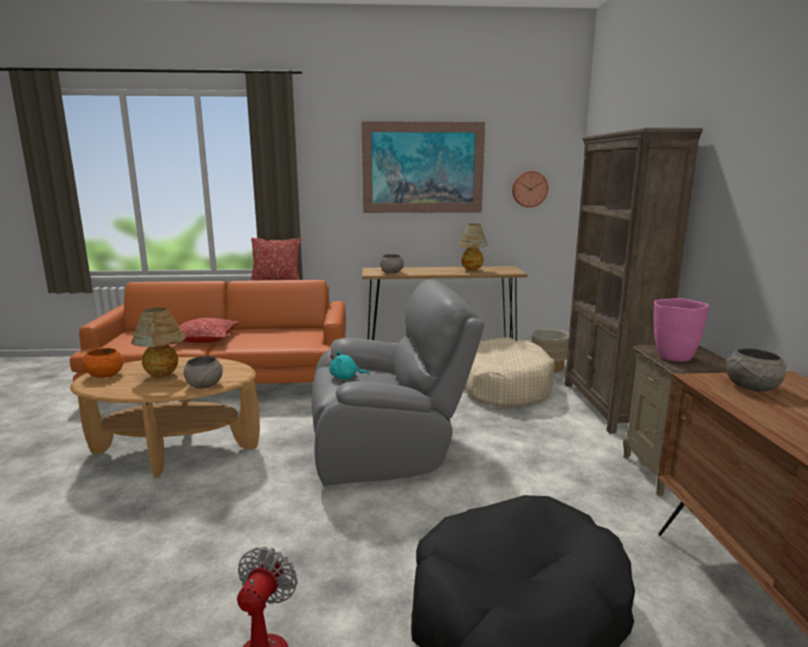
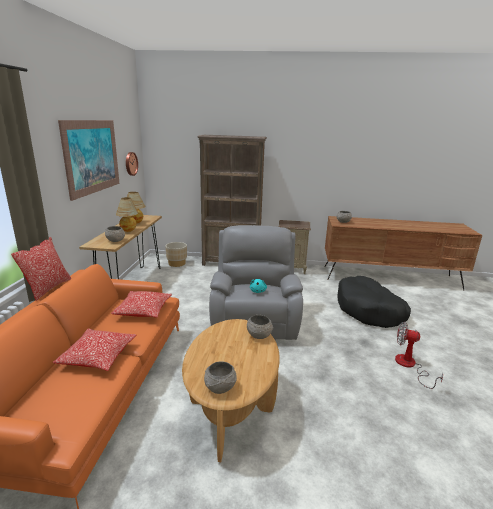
camera: 80 degrees left, 5 degrees up
orange bowl [83,348,124,378] -> grey bowl [204,361,237,394]
table lamp [131,307,185,377] -> table lamp moved to [116,197,138,232]
beige dog bed [464,337,555,408] -> none
pink vase [654,298,709,362] -> none
none -> pillow [111,291,172,318]

